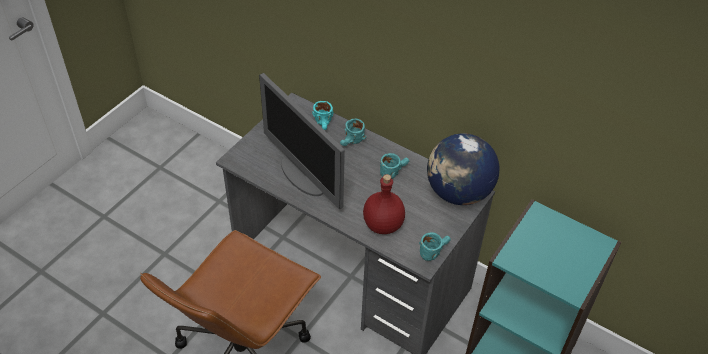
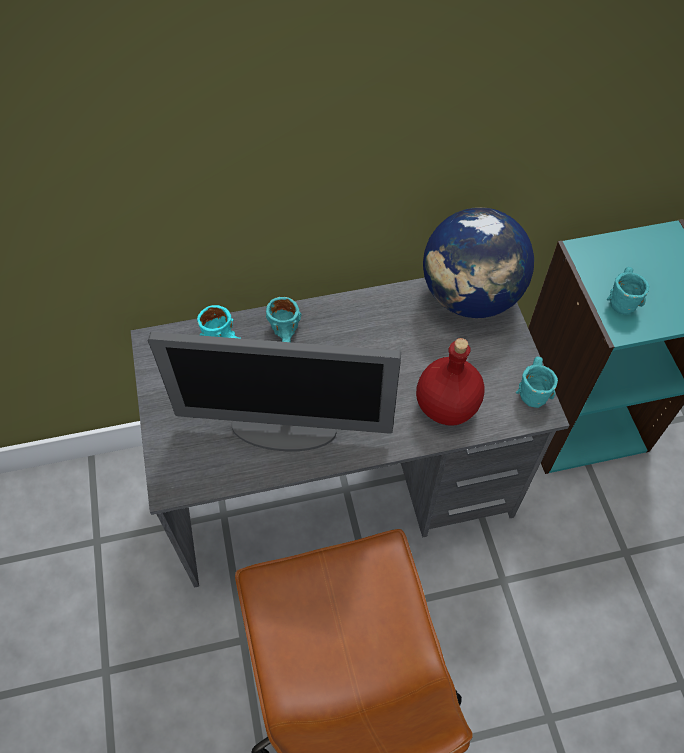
camera: 45 degrees left, 10 degrees up
turquoise mug [380,153,409,179] -> turquoise mug moved to [607,267,649,315]

